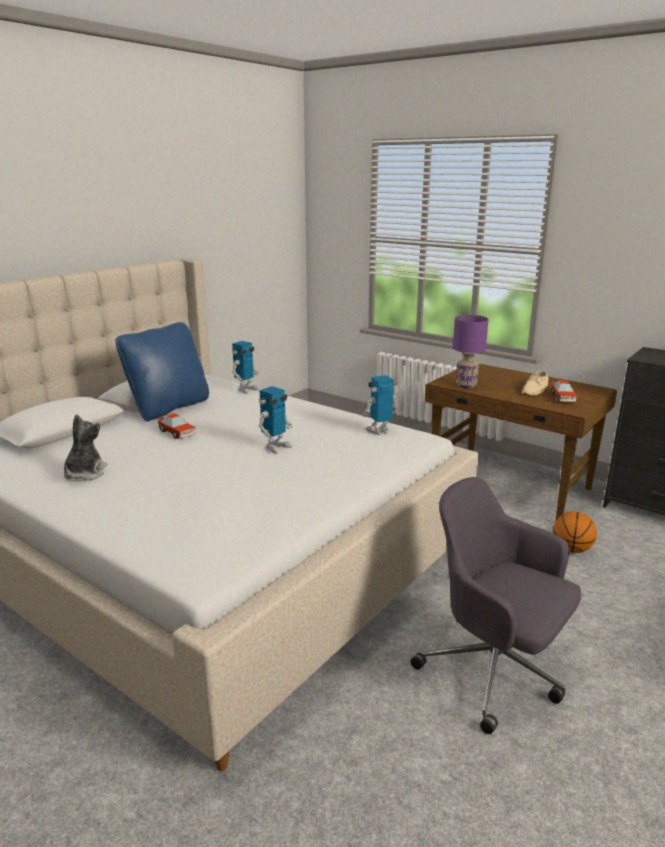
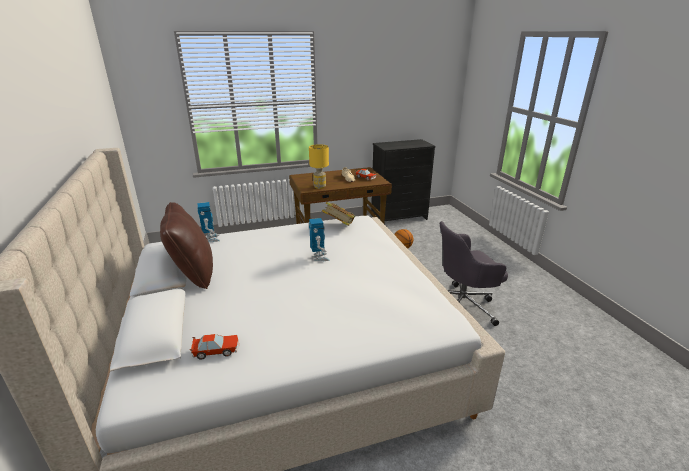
camera: 55 degrees left, 5 degrees up
plush toy [64,414,108,481] -> none
blue pillow [115,322,209,422] -> brown pillow [160,202,213,289]
toy car [157,413,196,439] -> toy car moved to [189,334,240,360]
toy robot [362,375,398,435] -> book [322,202,355,226]
purple table lamp [453,315,489,388] -> yellow table lamp [309,144,329,189]

